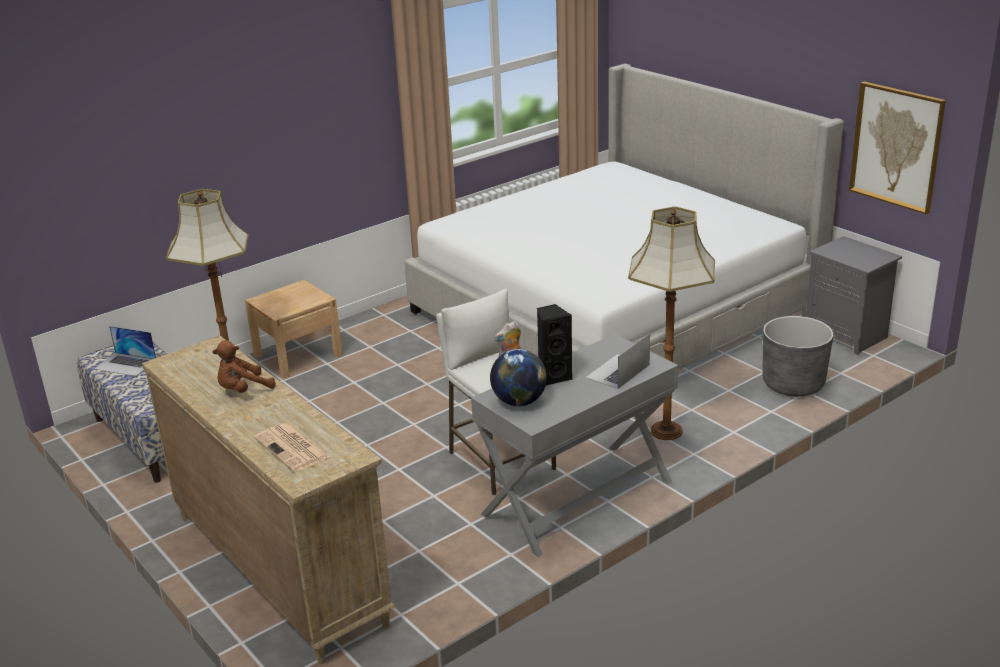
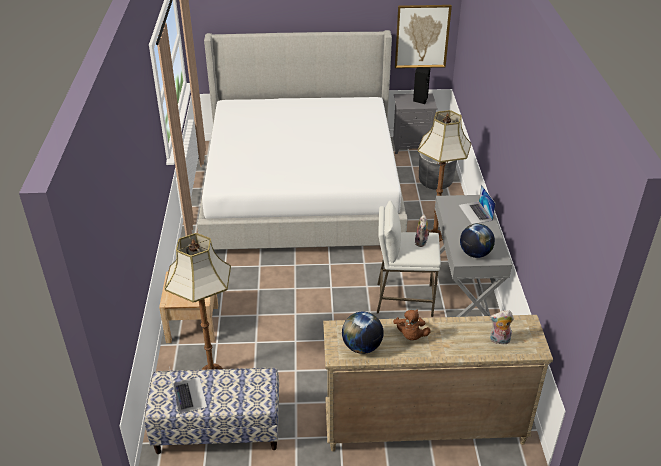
camera: 55 degrees left, 10 degrees up
laptop [95,326,156,376] -> laptop turned 75 degrees counterclockwise [169,366,207,414]
newspaper [254,423,330,472] -> plush toy [490,310,514,344]
black speaker [537,304,572,386] -> black speaker moved to [413,67,430,104]
none -> globe [342,312,384,354]

